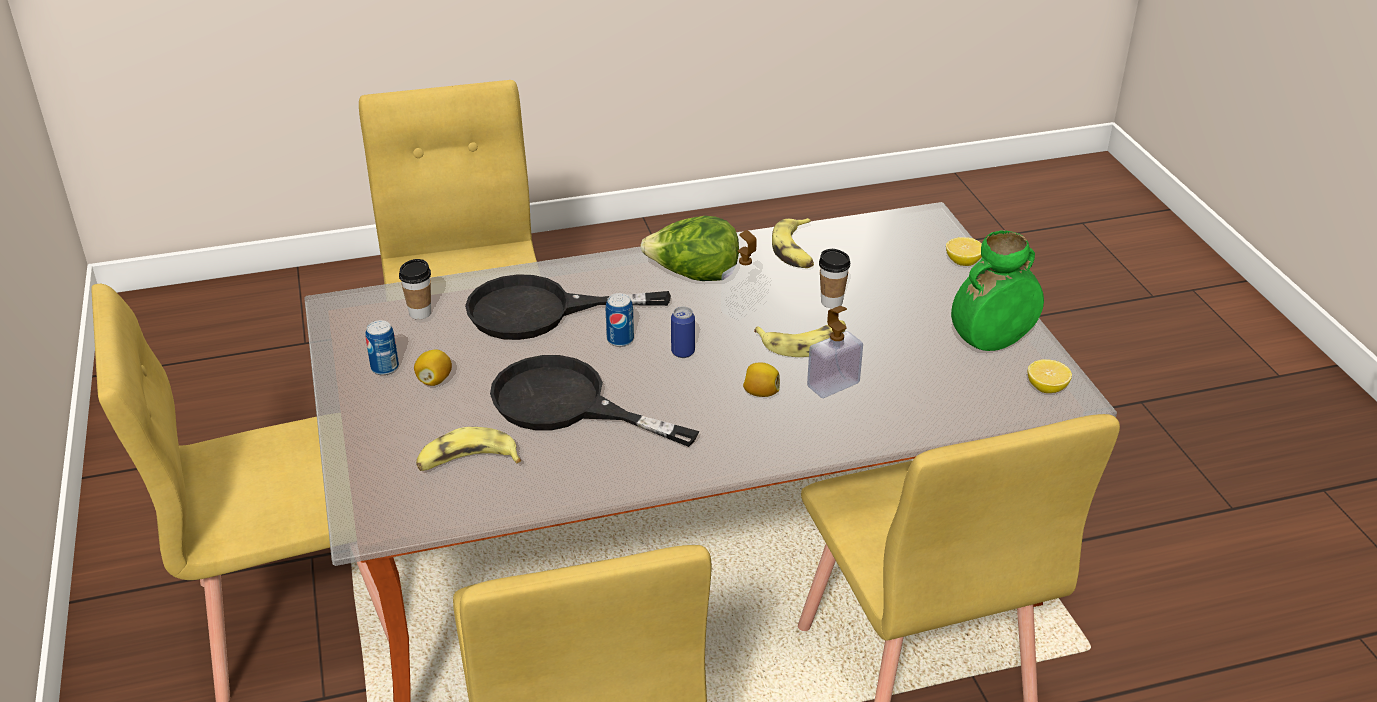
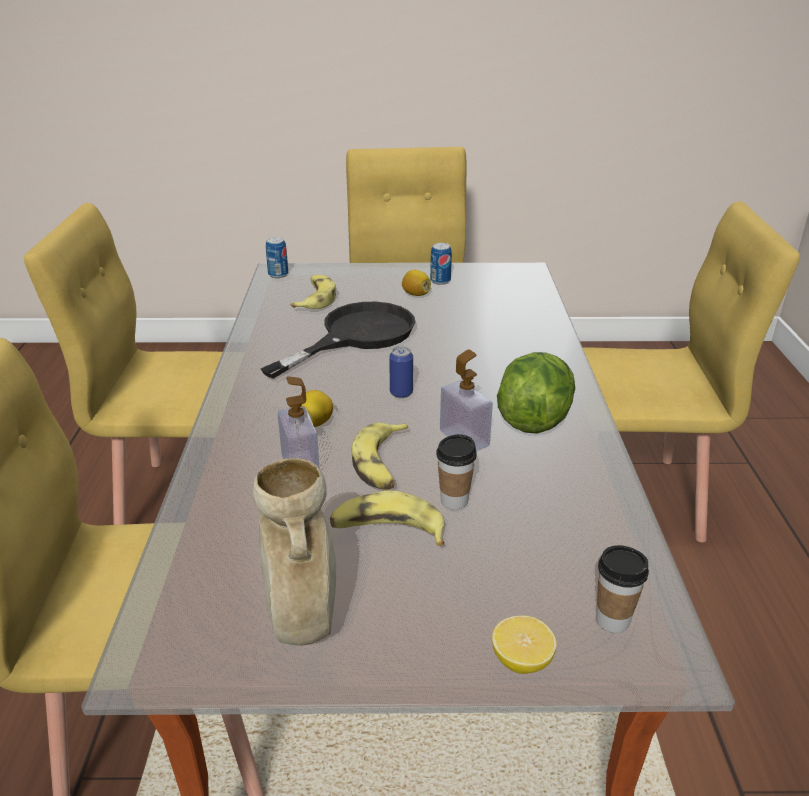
camera: 105 degrees right, 5 degrees down
cup [399,259,431,320] -> cup moved to [596,545,649,633]
black frying pan [465,274,671,340] -> none
can [606,293,634,347] -> can moved to [266,237,288,278]
banana [772,218,814,268] -> banana moved to [330,491,444,546]
green vase [951,230,1044,351] -> beige vase [253,458,336,646]
lemon [1028,359,1072,393] -> none

